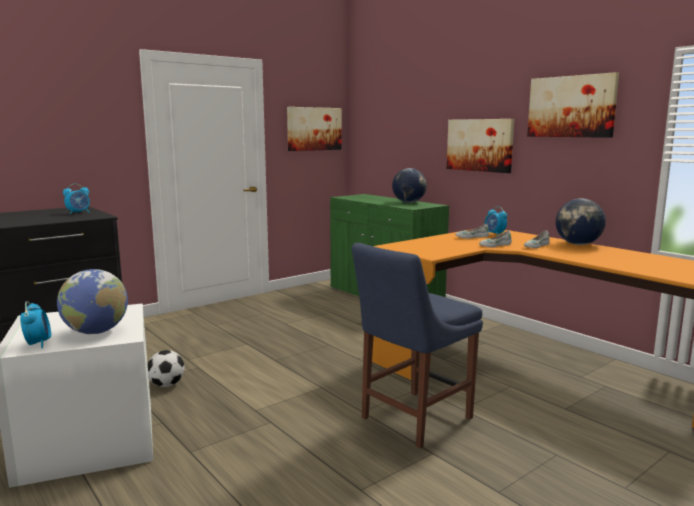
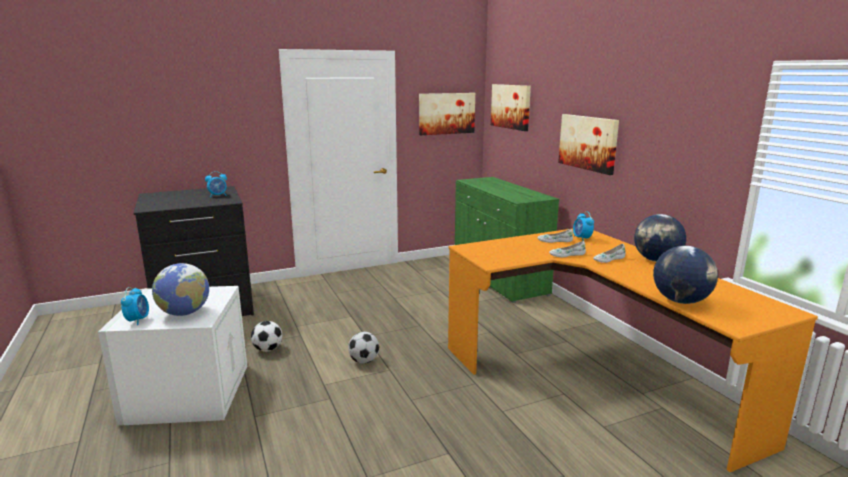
camera: 15 degrees right, 5 degrees up
blue chair [352,243,483,448] -> none
globe [392,168,427,203] -> globe moved to [653,246,718,304]
picture [527,72,619,138] -> picture moved to [491,84,531,131]
none -> football [348,332,379,364]

